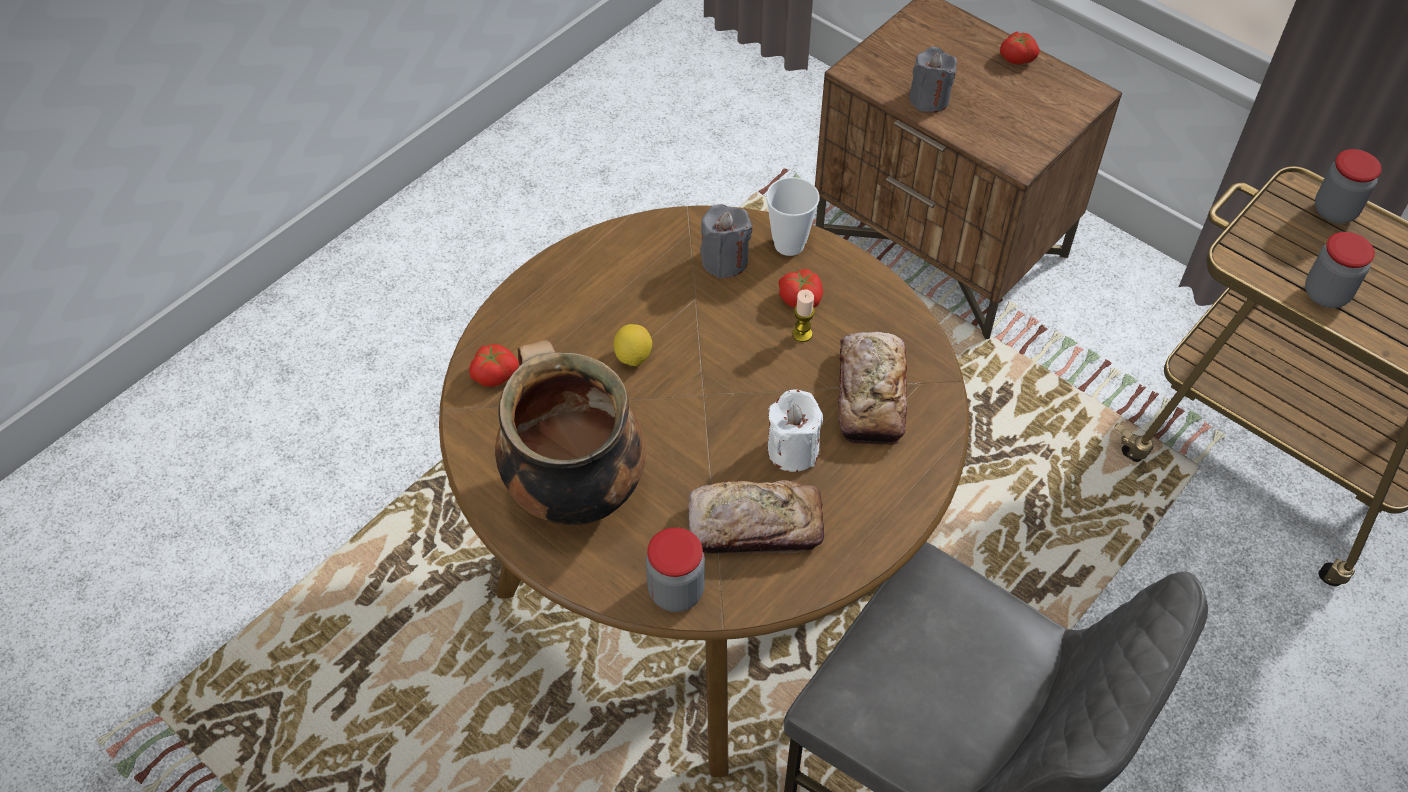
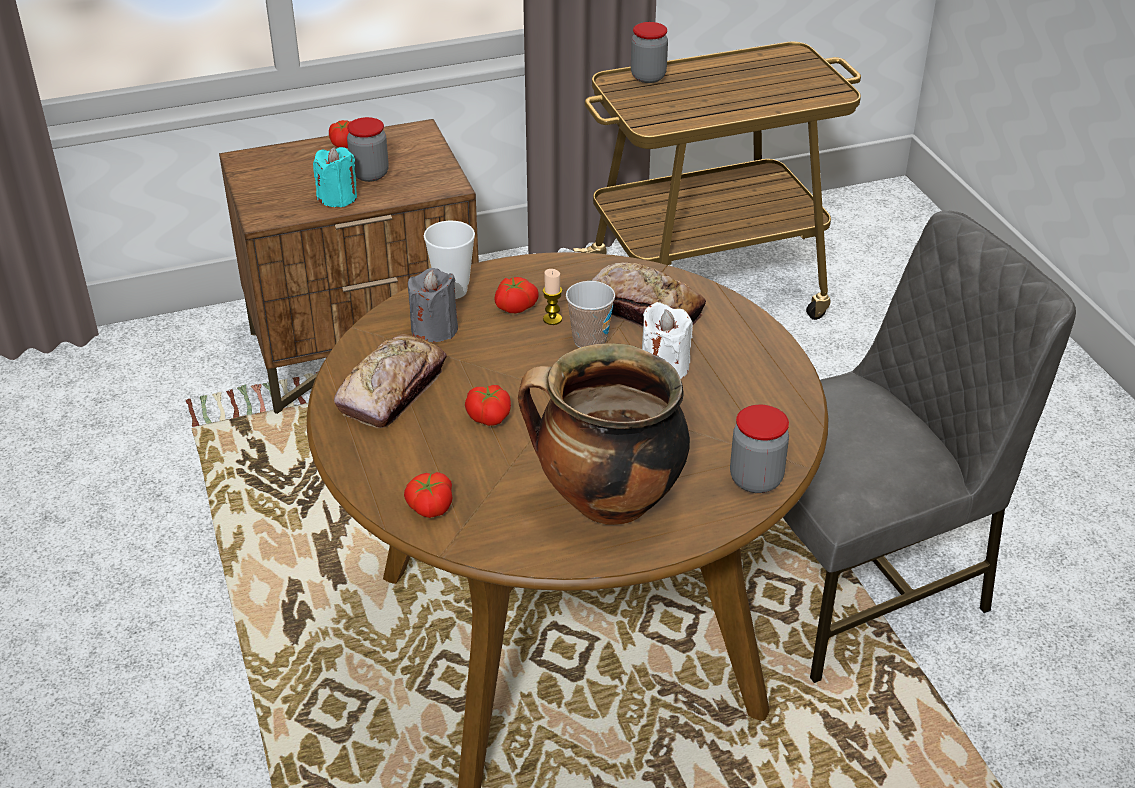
camera: 60 degrees left, 15 degrees down
lemon [614,324,652,366] -> tomato [465,385,511,426]
bread [689,480,824,554] -> bread moved to [334,334,446,428]
grey candle [909,47,957,113] -> turquoise candle [313,147,357,207]
jar [1305,232,1375,308] -> jar moved to [347,117,389,182]
none -> cup [566,281,615,348]

